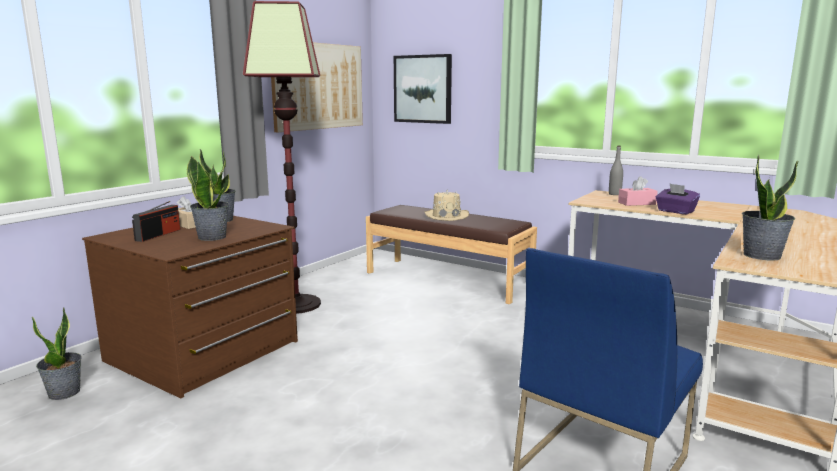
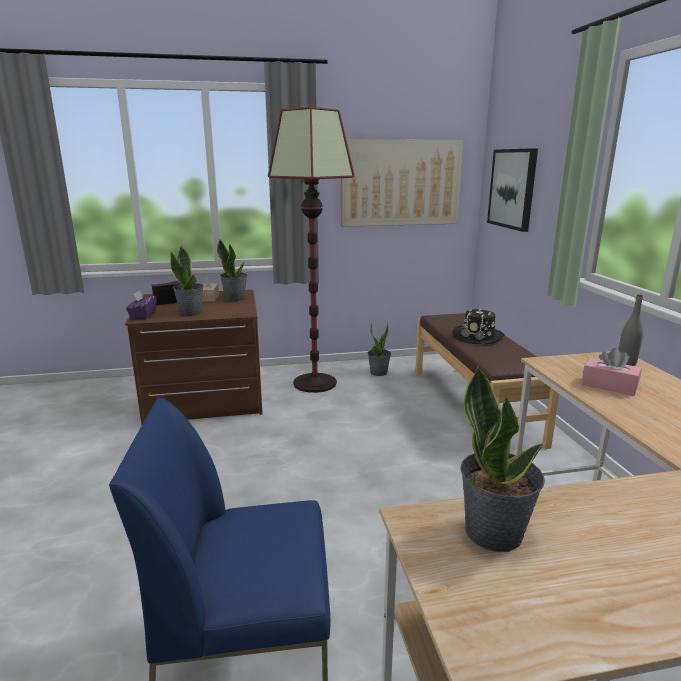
camera: 45 degrees right, 5 degrees up
potted plant [32,307,82,400] -> potted plant moved to [368,322,391,376]
beige hat [424,190,469,221] -> black hat [452,308,505,344]
purple tissue box [656,183,700,214] -> purple tissue box moved to [126,290,156,320]

